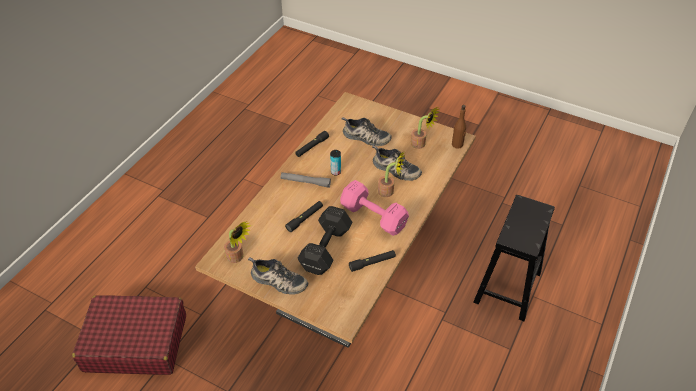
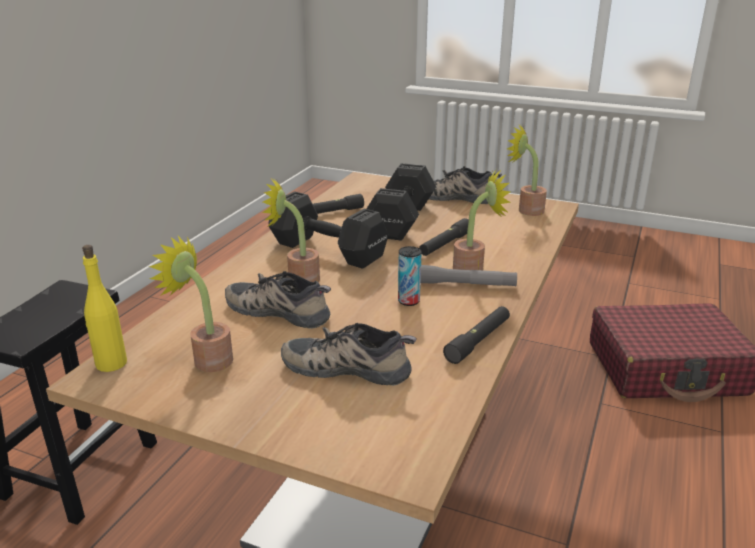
camera: 175 degrees right, 20 degrees down
pink dumbbell [340,180,409,236] -> black dumbbell [268,191,389,269]
brown bottle [452,105,466,149] -> yellow bottle [82,245,127,372]
none -> potted plant [453,170,511,270]

